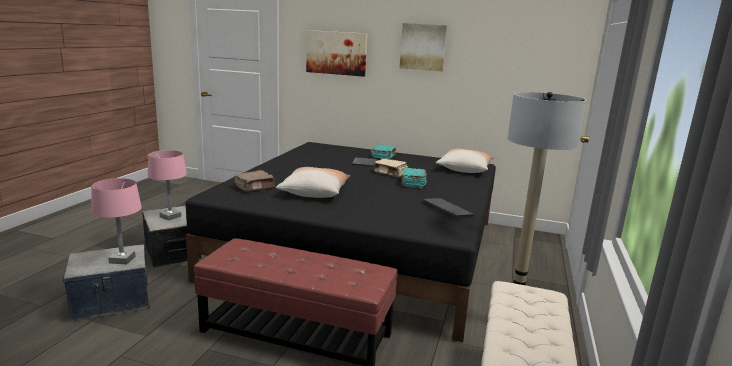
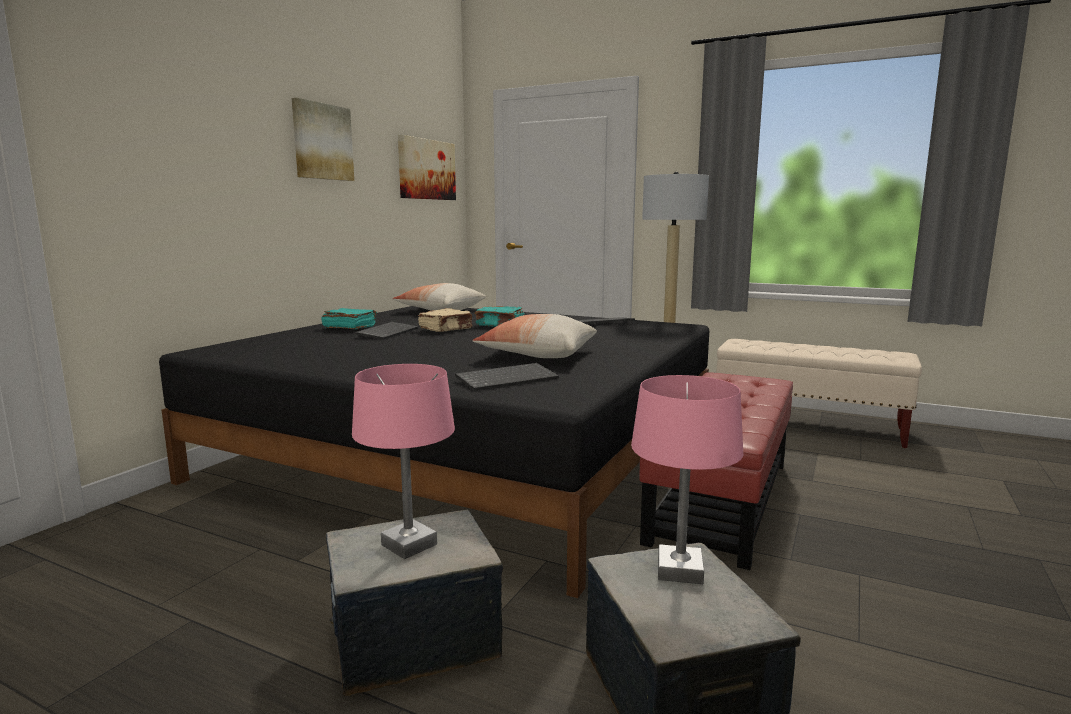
camera: 80 degrees left, 5 degrees down
brown book [235,170,275,191] -> keyboard [455,363,559,391]
picture [306,30,367,77] -> picture moved to [398,135,456,200]

